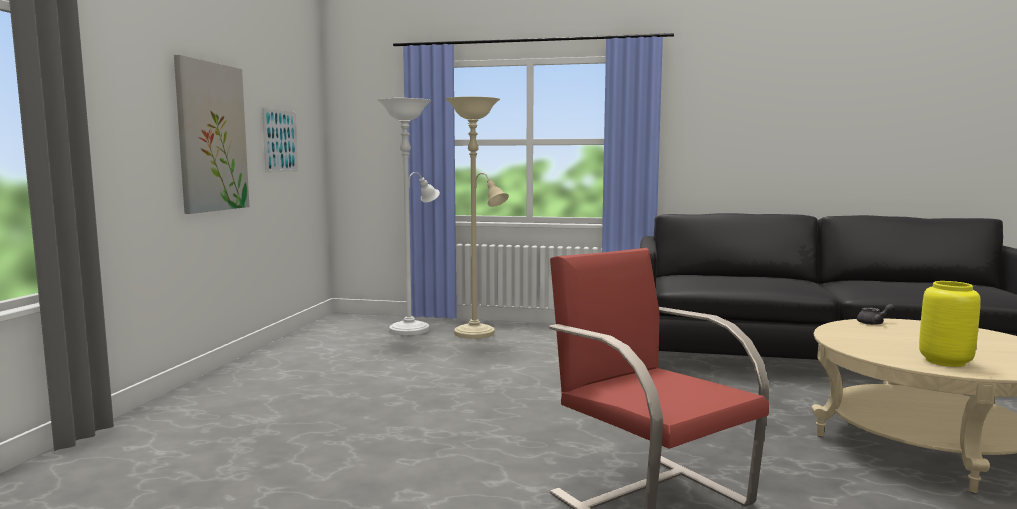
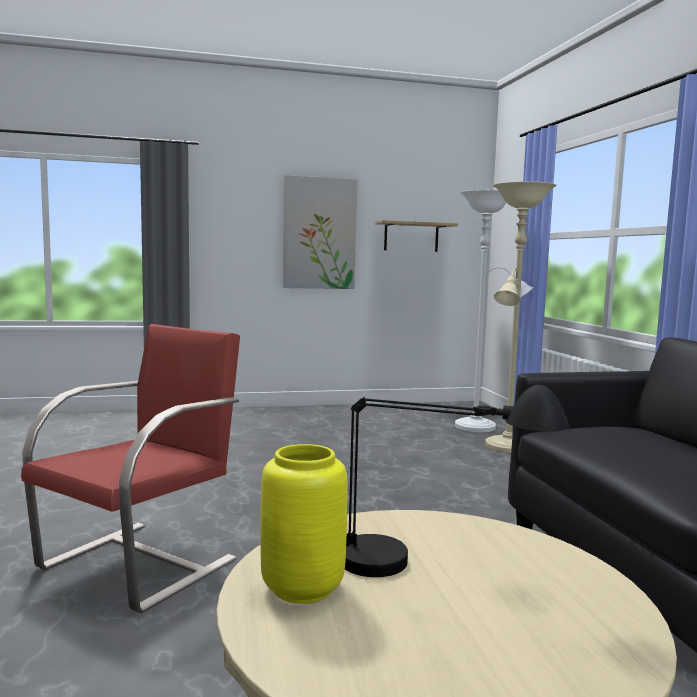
camera: 65 degrees right, 0 degrees up
picture [262,108,298,173] -> shelf [375,220,458,252]
grey teapot [857,304,895,325] -> none
none -> black table lamp [345,385,570,577]

